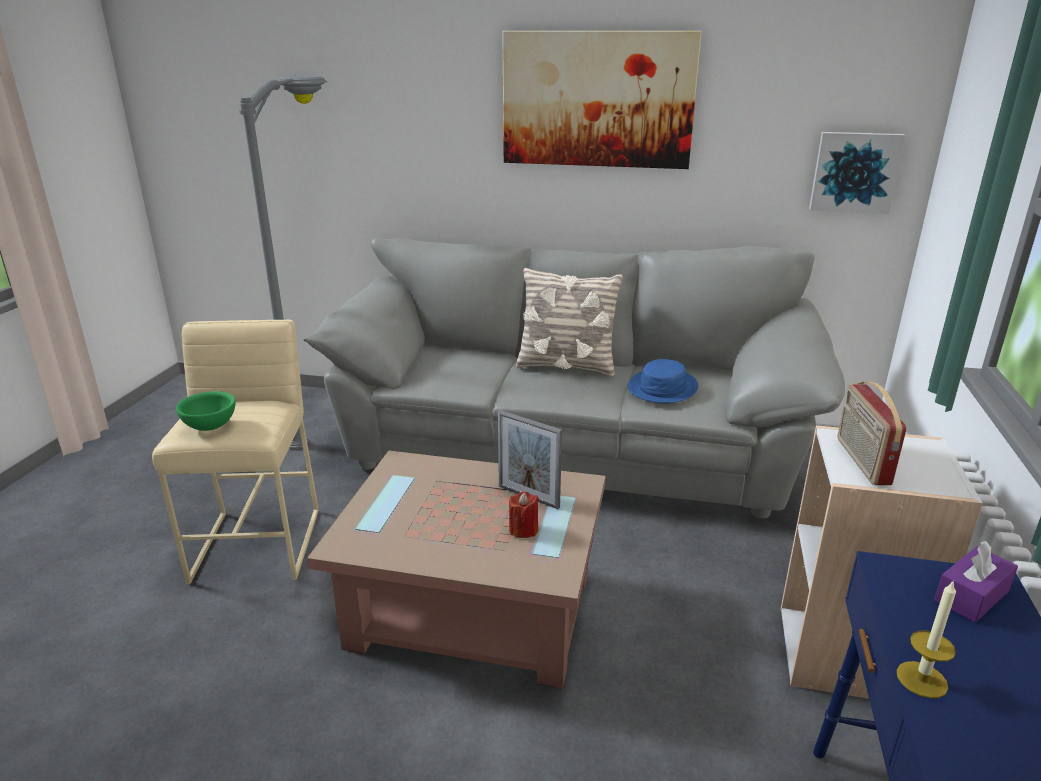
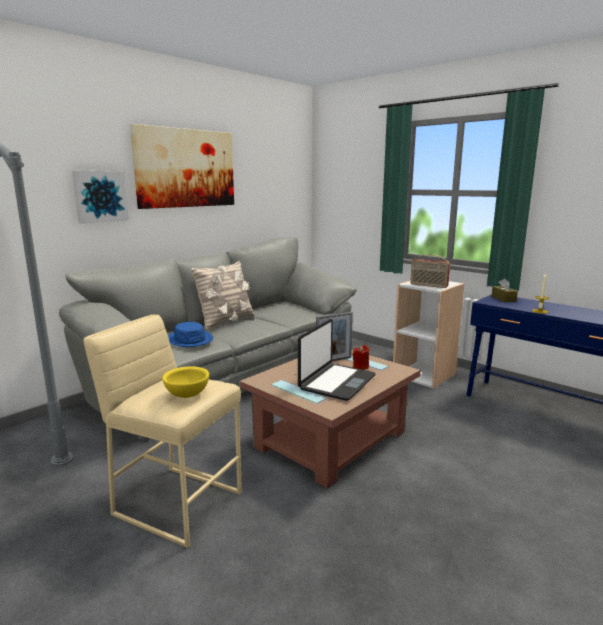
camera: 60 degrees left, 10 degrees down
green bowl [176,391,235,431] -> yellow bowl [162,366,209,398]
blue hat [628,359,698,403] -> blue hat moved to [168,322,213,347]
picture [809,132,906,214] -> picture moved to [72,171,129,223]
purple tissue box [934,541,1018,622] -> brown tissue box [492,278,518,302]
none -> laptop [298,319,376,401]

